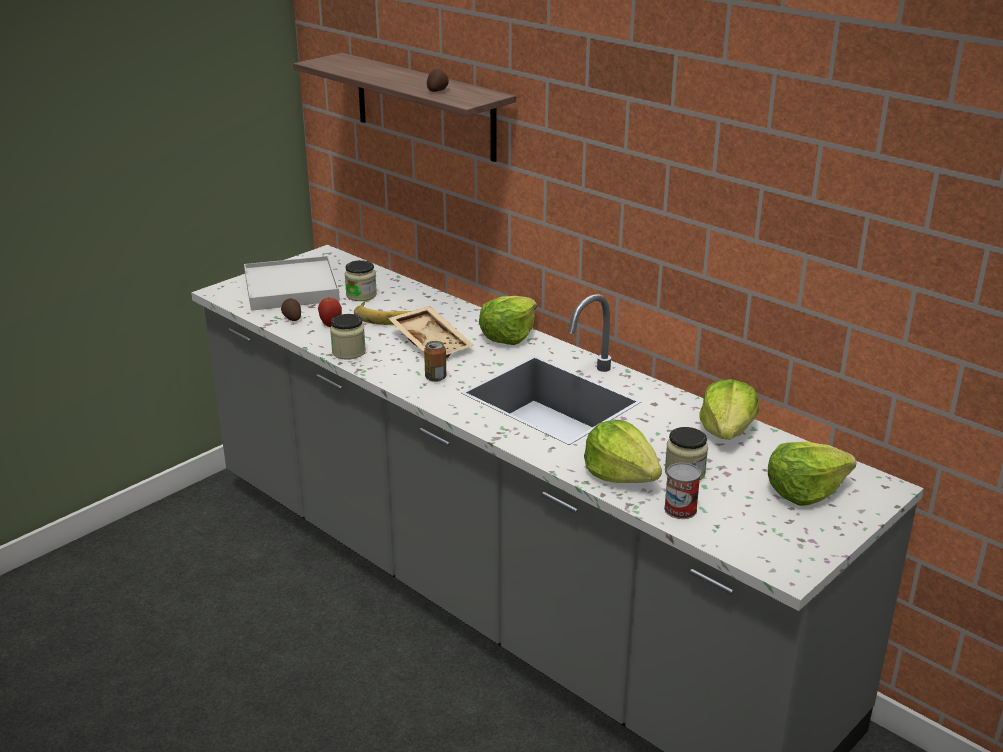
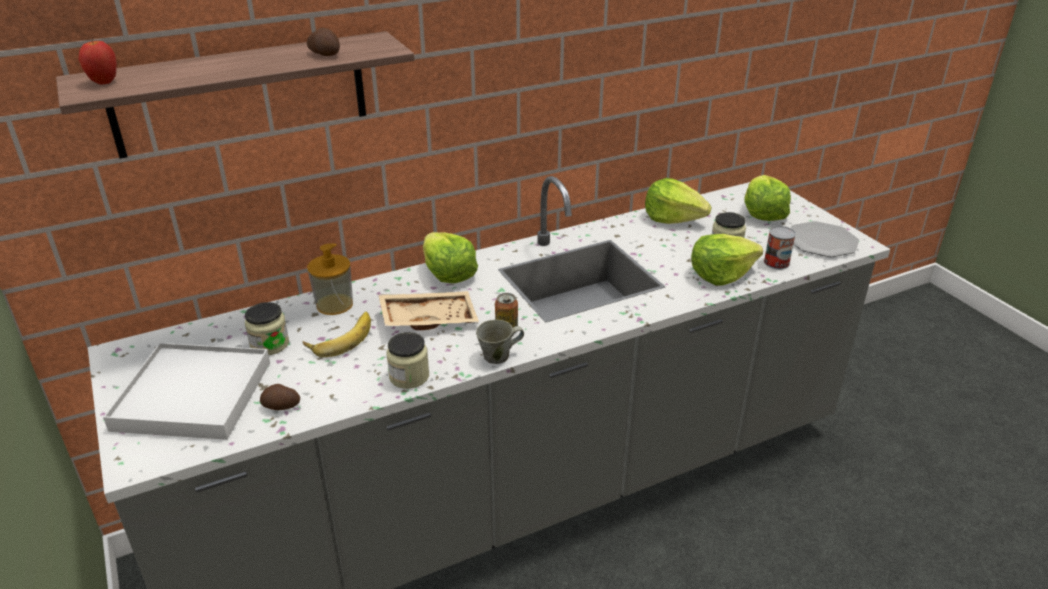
camera: 70 degrees left, 5 degrees up
apple [318,298,342,327] -> apple moved to [78,38,117,84]
none -> soap dispenser [307,243,353,315]
none -> grey mug [476,320,524,364]
none -> plate [791,221,859,257]

